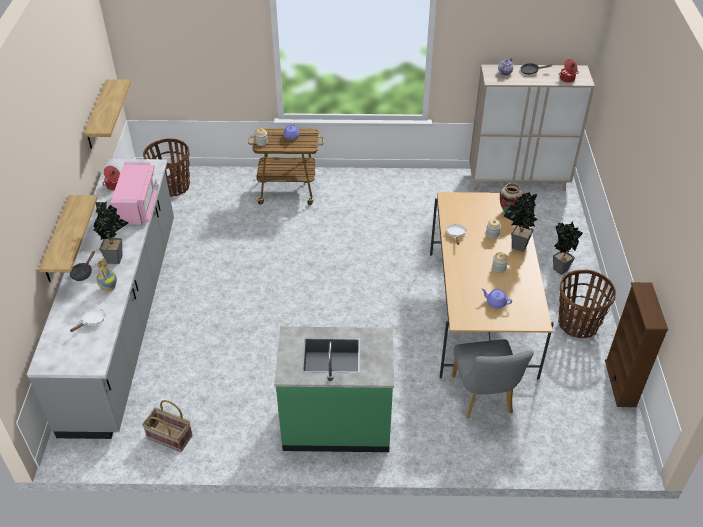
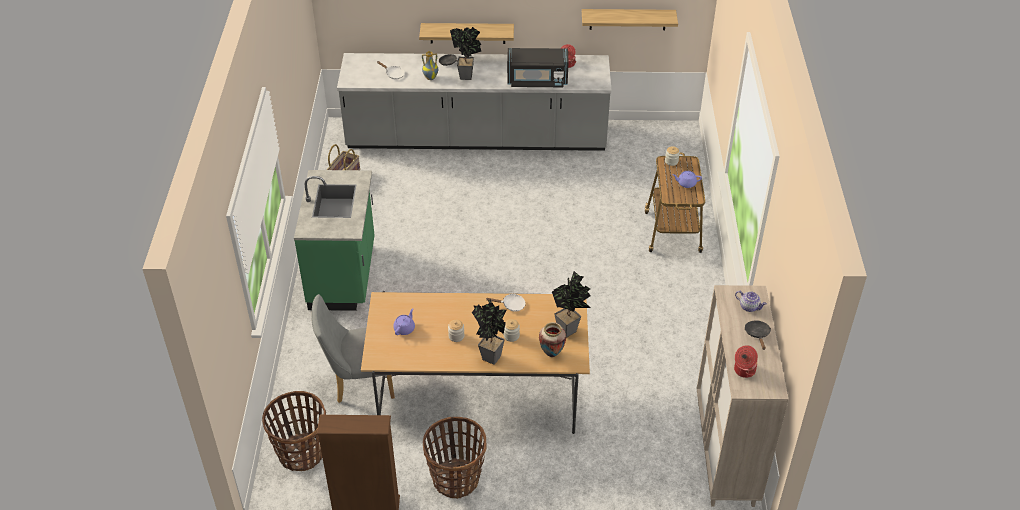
camera: 90 degrees right, 0 degrees up
pink microwave [110,162,159,226] -> black microwave [507,48,569,87]
basket [143,138,190,197] -> basket moved to [262,391,326,471]
potted plant [553,222,583,275] -> potted plant moved to [552,271,591,338]

